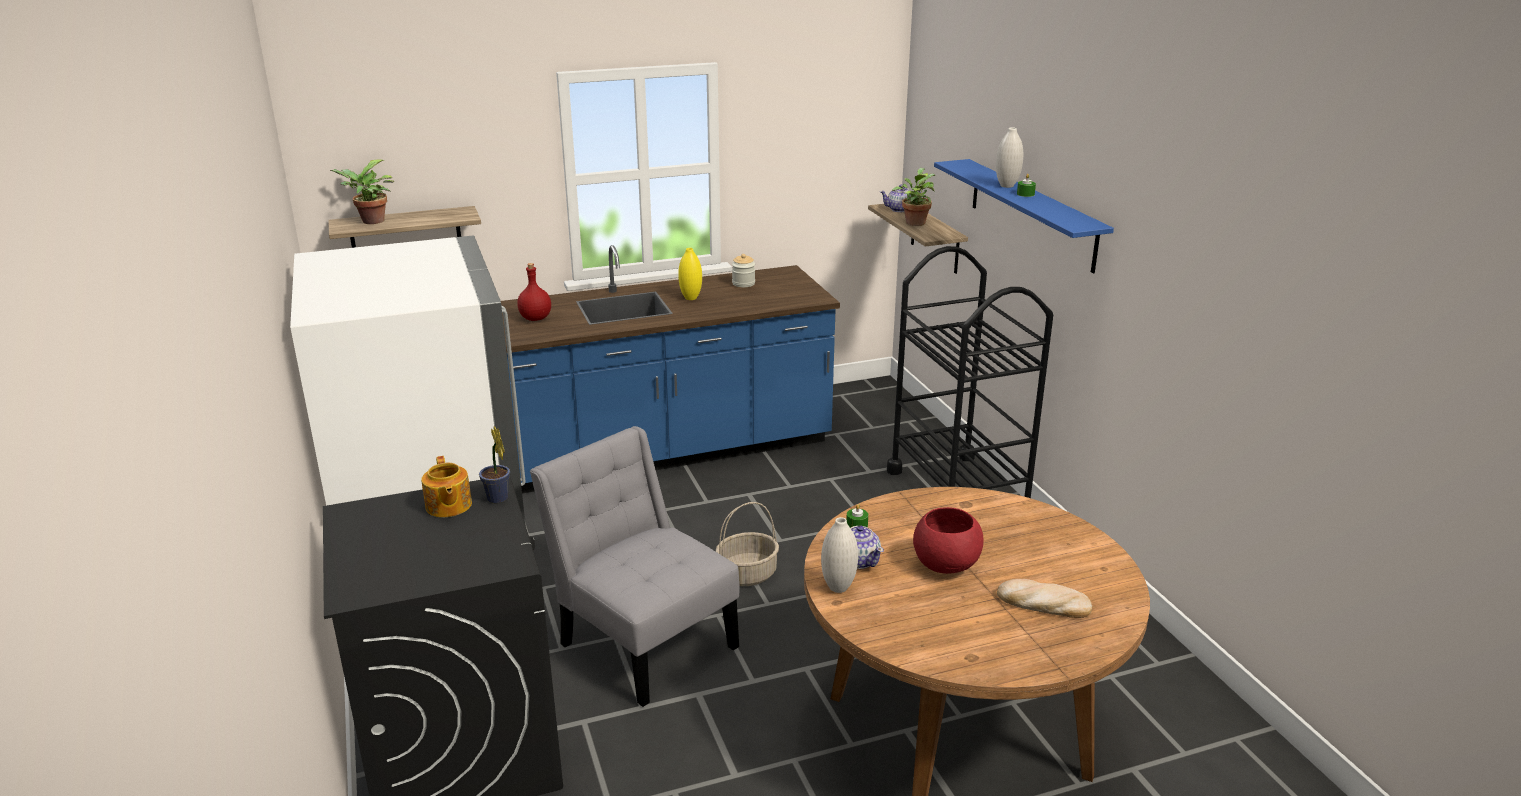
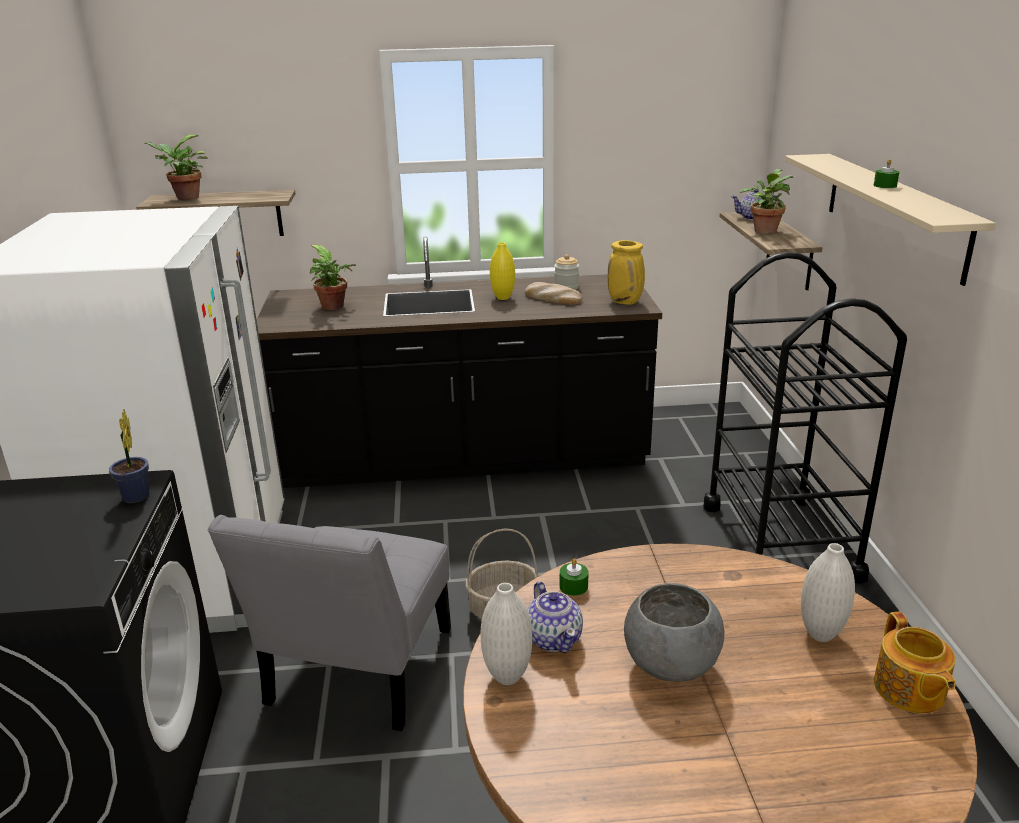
camera: 15 degrees right, 0 degrees up
teapot [421,456,472,517] -> teapot moved to [874,612,955,713]
blue counter [501,245,840,494] -> black counter [256,237,662,488]
red bottle [517,263,551,321] -> potted plant [310,245,356,310]
grey chair [530,426,740,707] -> grey chair turned 135 degrees counterclockwise [208,515,451,731]
red bowl [913,507,984,574] -> grey bowl [624,583,724,682]
blue shelf [934,159,1114,273] -> beige shelf [785,154,996,286]
white vase [996,127,1023,188] -> white vase moved to [801,543,855,642]
bread [997,579,1092,618] -> bread moved to [525,282,582,305]
none -> yellow vase [608,240,645,305]

